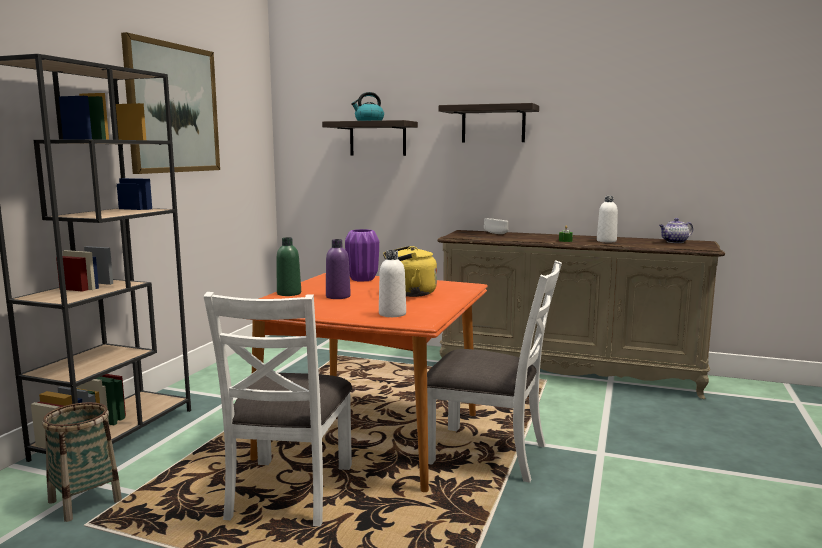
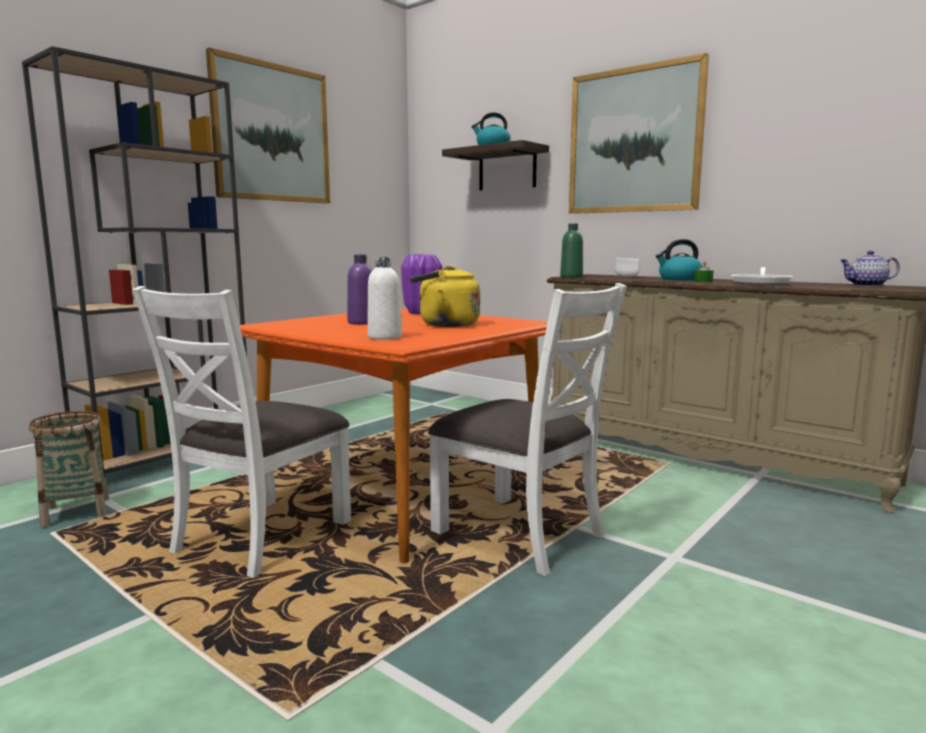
camera: 20 degrees right, 0 degrees up
green bottle [277,237,301,296] -> green bottle moved to [560,223,583,278]
shelf [439,103,539,142] -> picture [569,53,709,214]
white bottle [597,196,618,243] -> frying pan [731,267,794,285]
none -> kettle [656,239,703,280]

